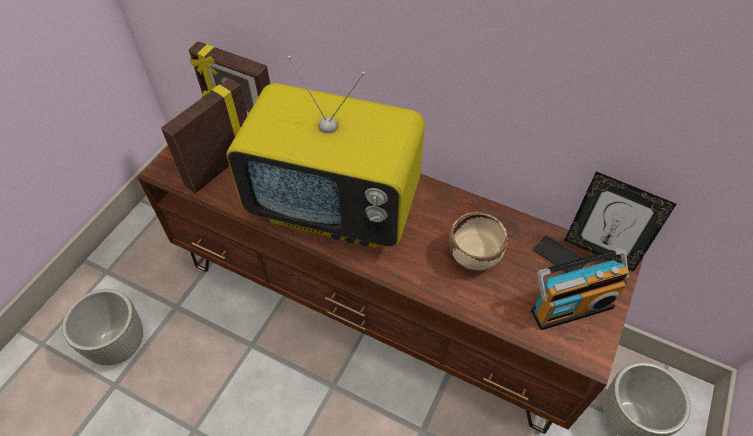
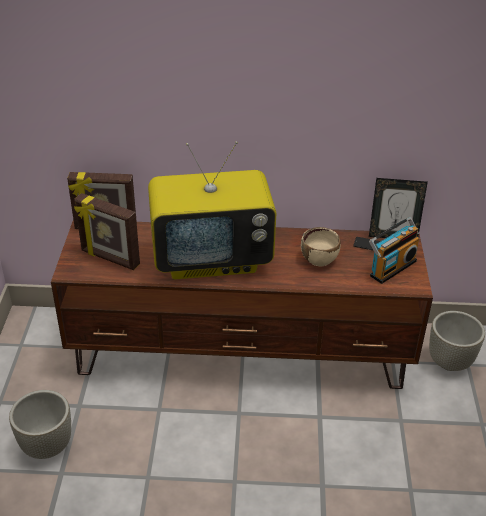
camera: 25 degrees left, 15 degrees down
picture frame [161,79,247,194] -> picture frame turned 75 degrees counterclockwise [74,193,140,270]

